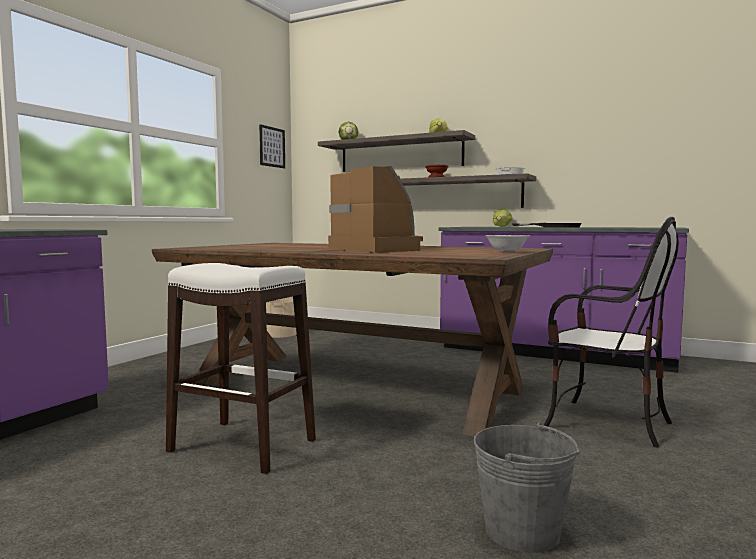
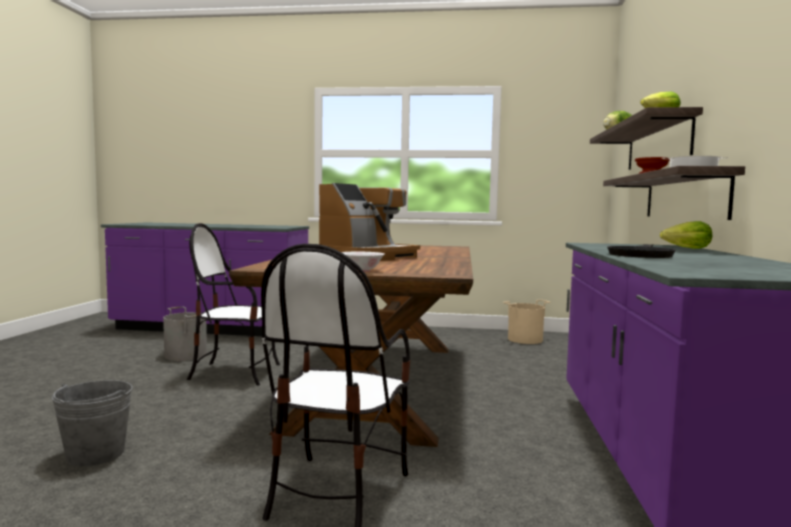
camera: 70 degrees right, 0 degrees up
white stool [166,263,316,474] -> chair [187,223,280,386]
picture [259,124,285,168] -> none
none -> grey bucket [163,306,207,361]

